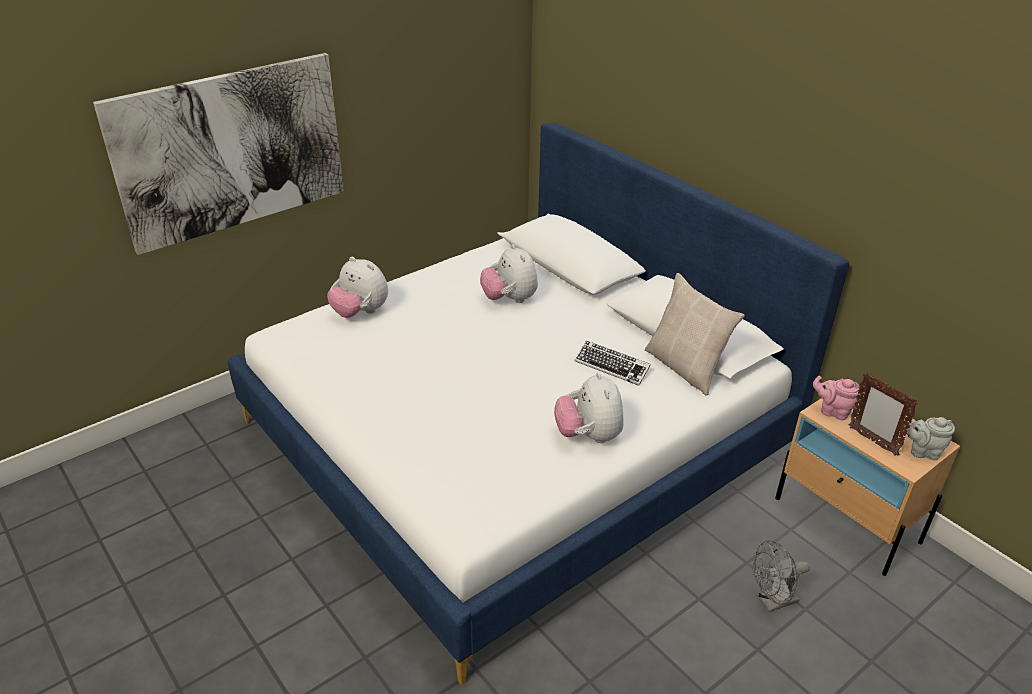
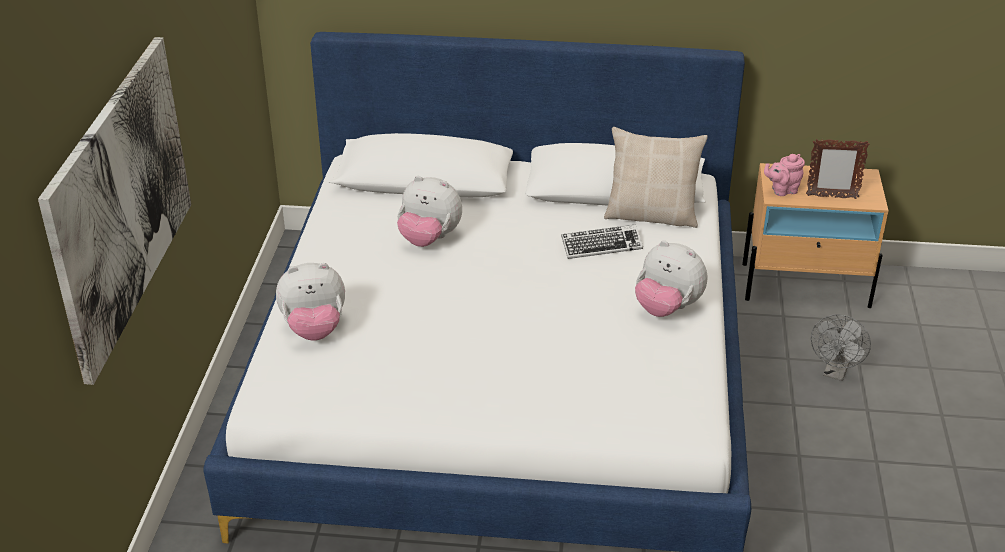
camera: 45 degrees left, 0 degrees up
grey teapot [903,417,955,460] -> none

